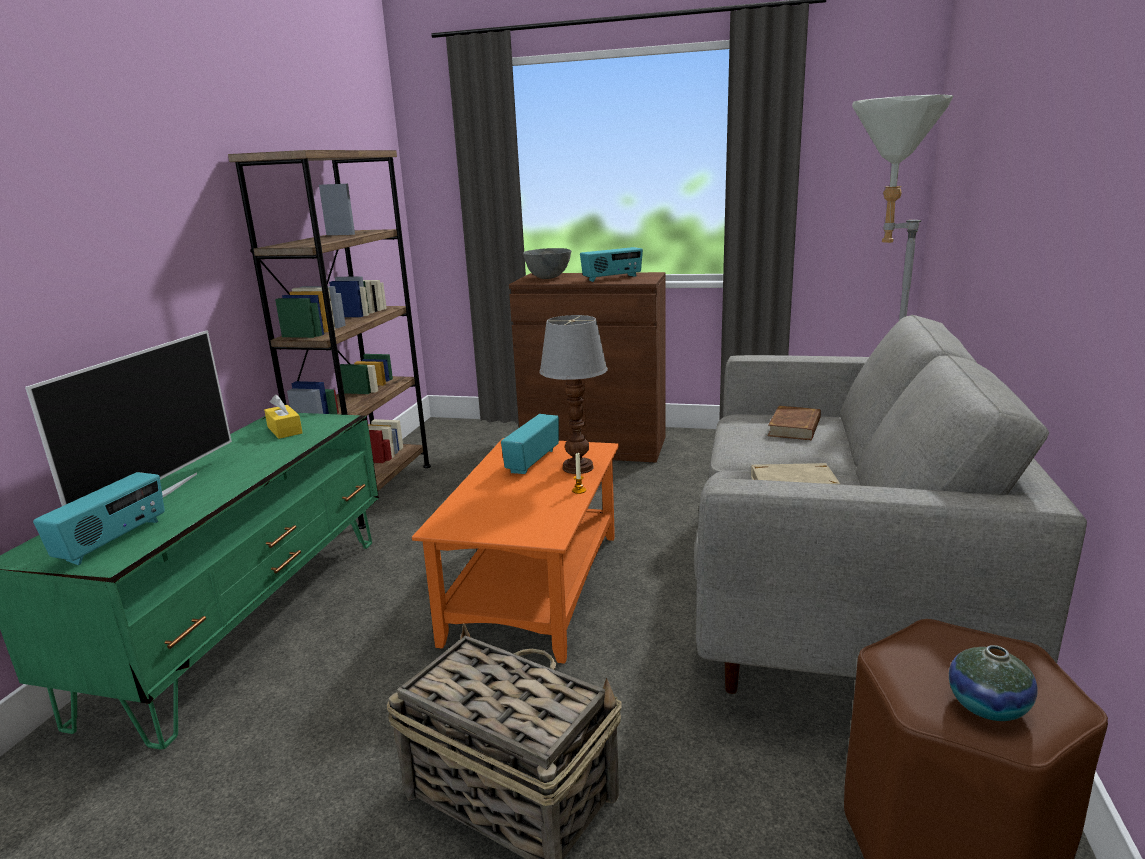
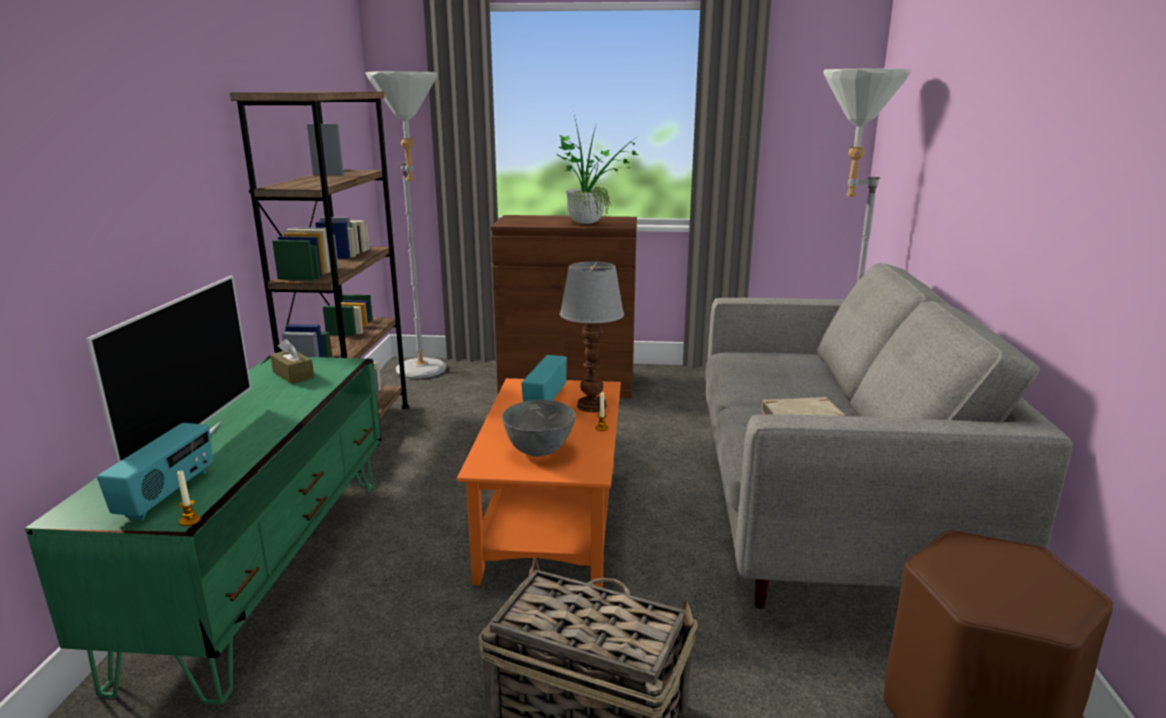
camera: 10 degrees left, 0 degrees up
yellow tissue box [264,395,303,439] -> brown tissue box [270,339,314,384]
grey bowl [523,248,571,279] -> grey bowl moved to [502,400,576,457]
radio [580,247,643,282] -> potted plant [555,115,639,224]
brown book [768,406,821,440] -> none
vase [949,645,1038,721] -> none
none -> candle [177,471,201,526]
none -> grey floor lamp [366,71,446,379]

